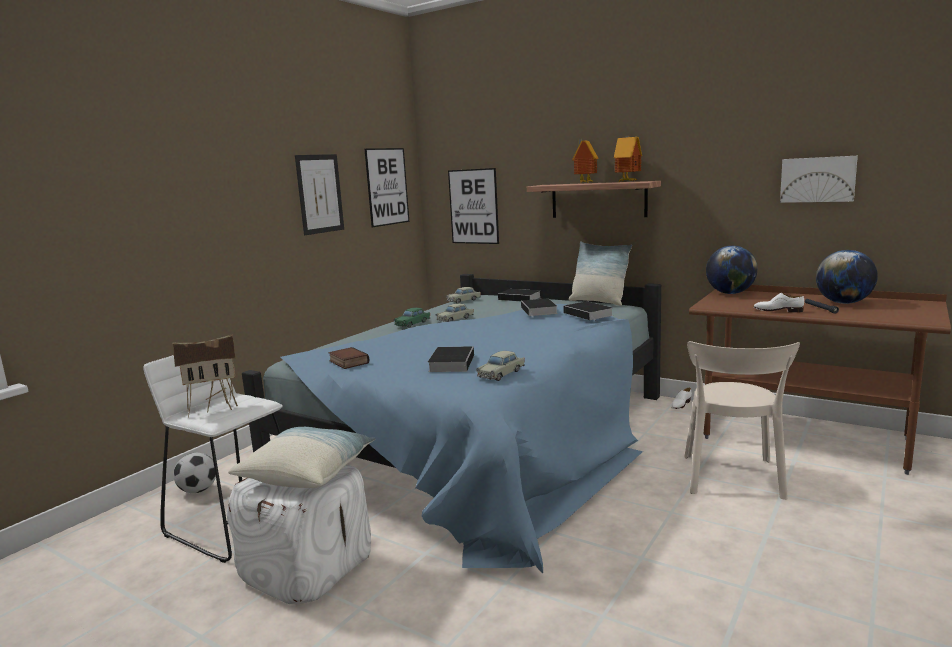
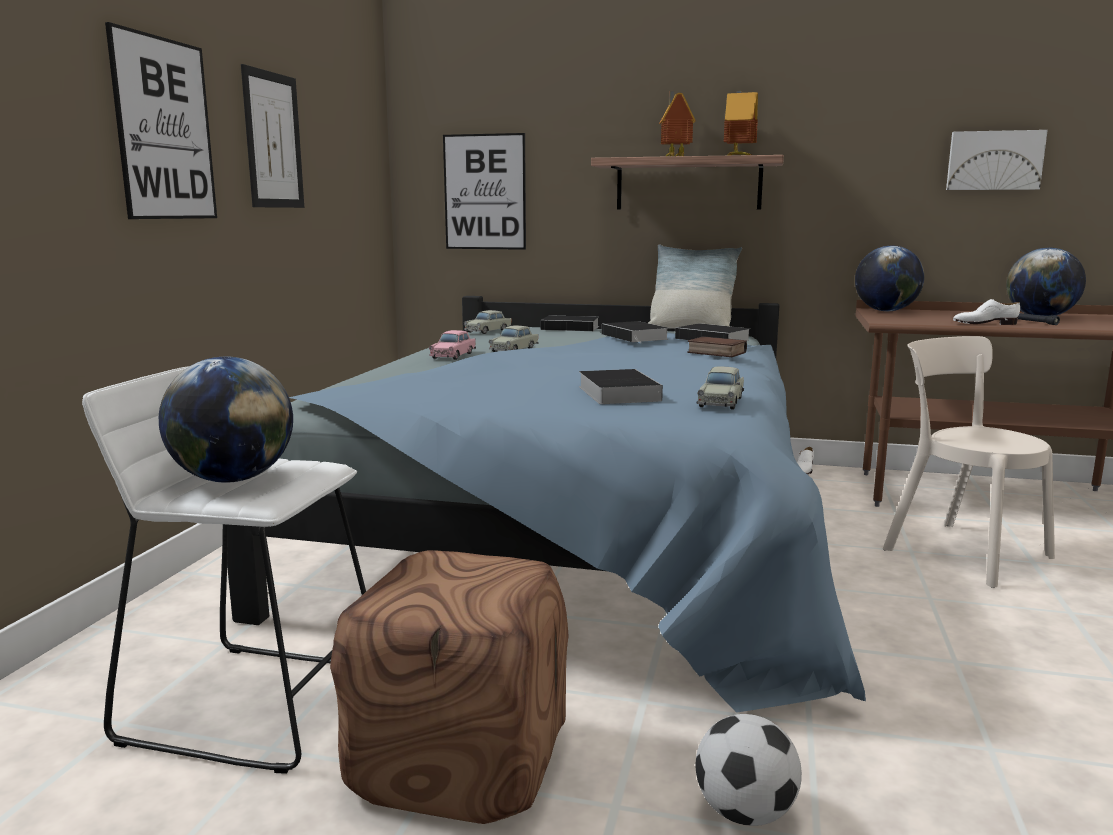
camera: 20 degrees left, 0 degrees up
toy house [172,334,238,418] -> globe [159,357,293,483]
football [173,453,216,493] -> football moved to [696,714,802,826]
white ottoman [226,465,371,604] -> brown ottoman [330,550,569,824]
pillow [228,427,376,488] -> none
book [328,347,369,369] -> book moved to [687,336,747,357]
picture [365,148,409,227] -> picture moved to [105,22,217,219]
green toy car [394,308,430,328] -> pink toy car [429,330,476,360]
beige chair [684,341,800,500] -> beige chair turned 150 degrees clockwise [883,336,1055,588]

